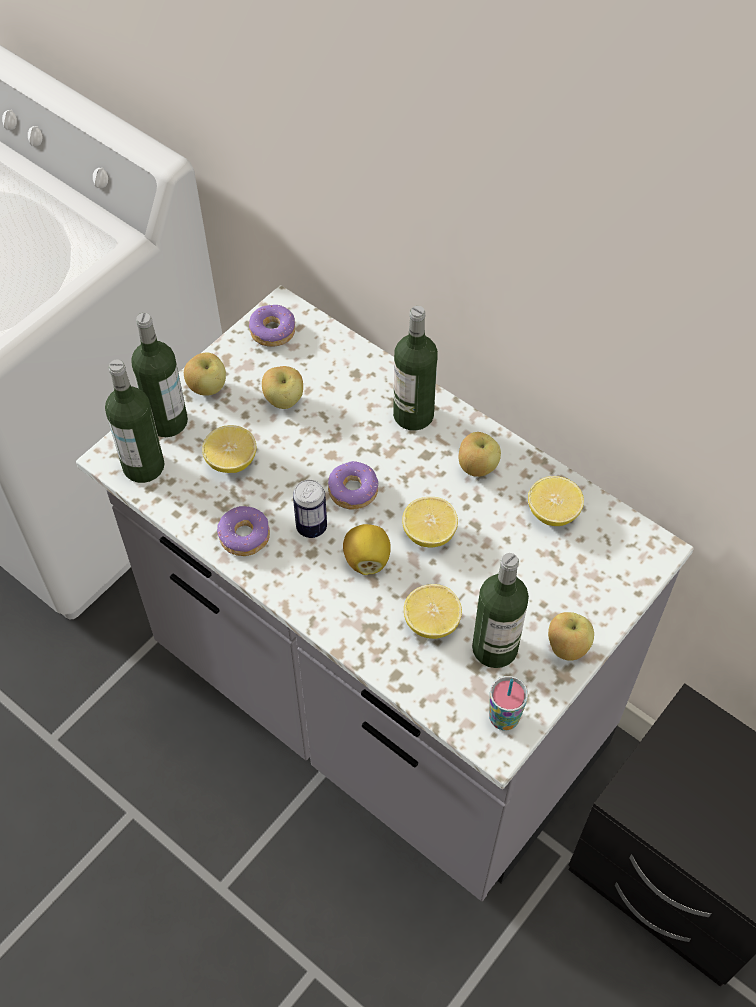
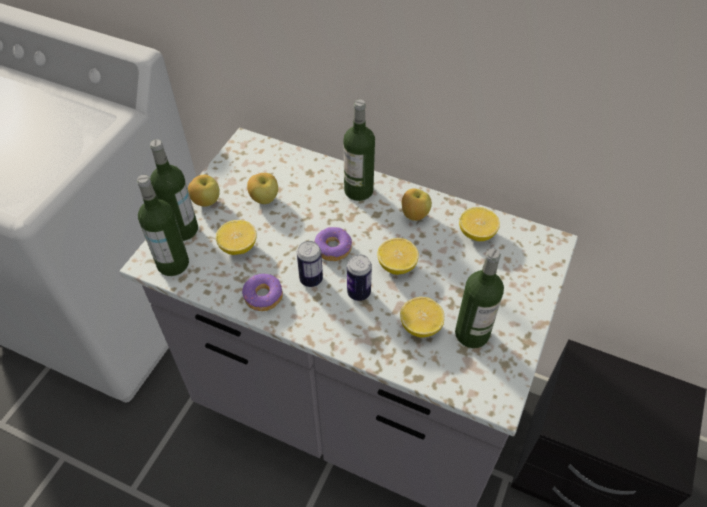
camera: 15 degrees left, 5 degrees down
donut [249,305,295,346] -> none
lemon [343,524,391,575] -> can [347,254,372,301]
cup [489,676,528,730] -> none
apple [548,612,594,661] -> none

